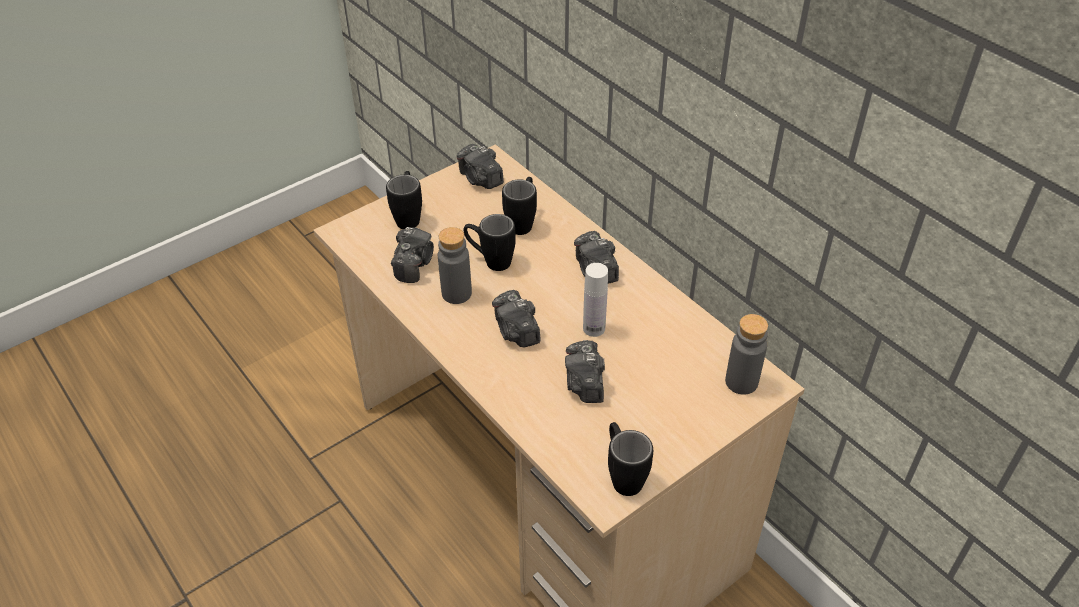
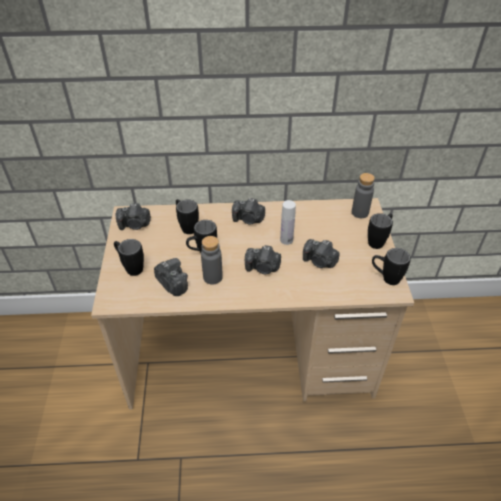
camera: 55 degrees left, 0 degrees up
none -> black mug [368,213,393,249]

